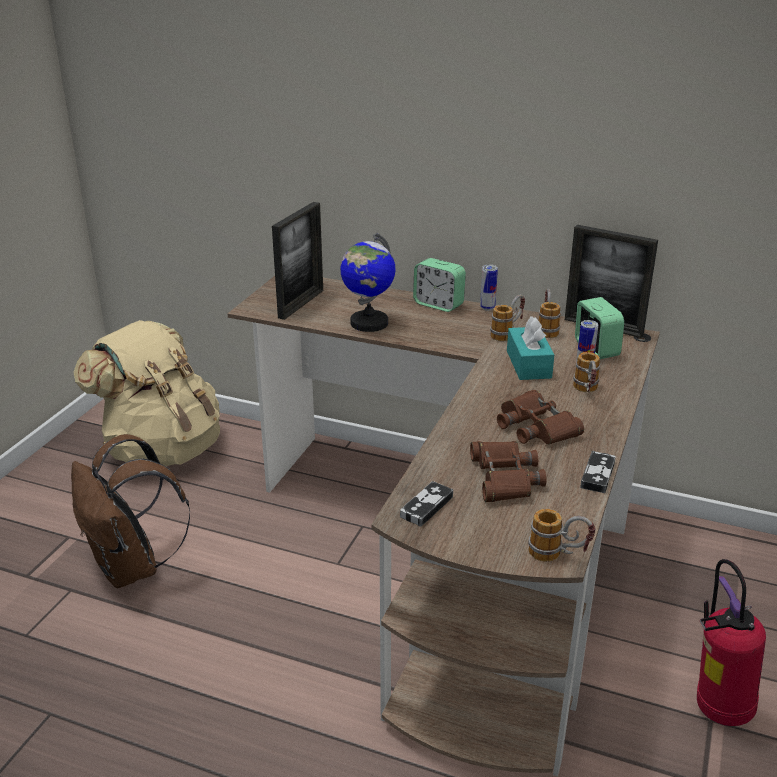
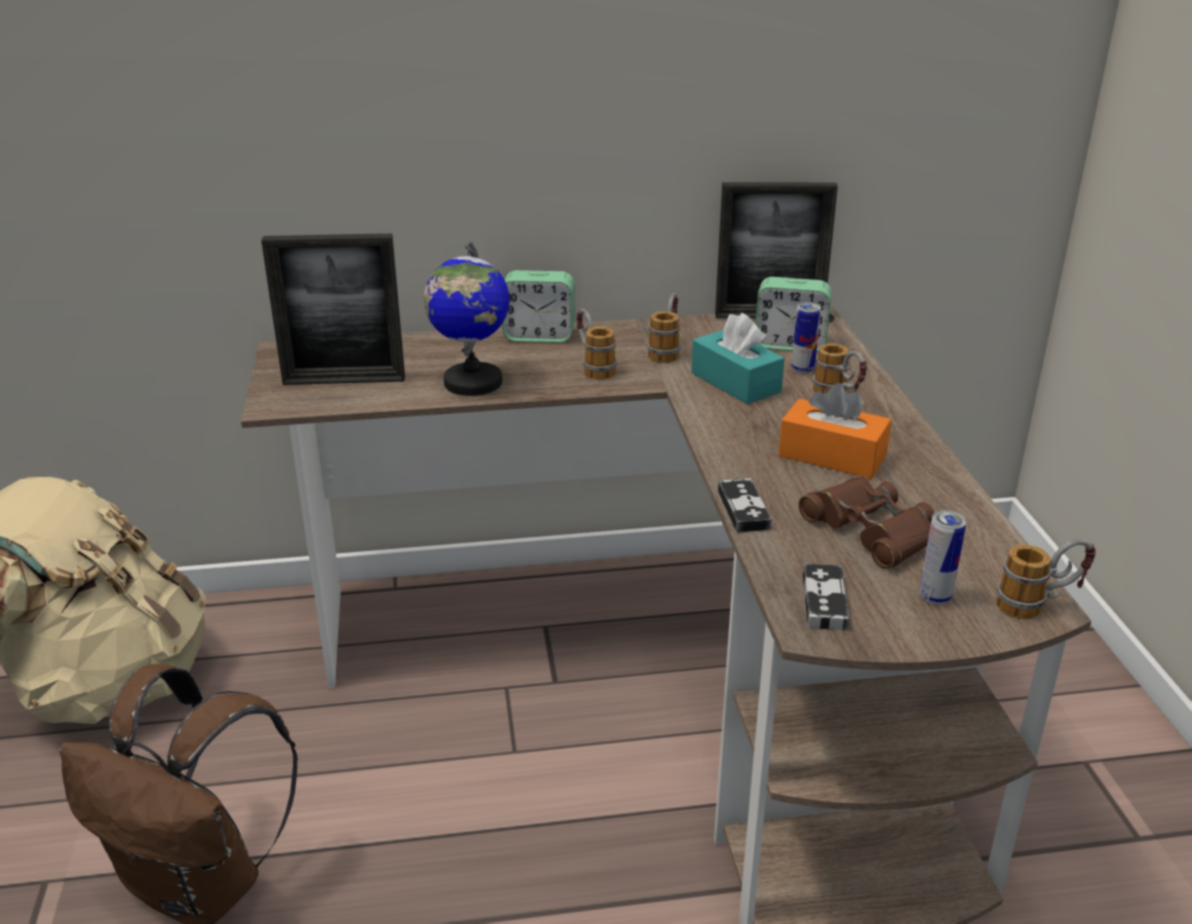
camera: 30 degrees left, 0 degrees up
picture frame [272,202,323,320] -> picture frame turned 90 degrees clockwise [261,233,405,385]
can [480,265,498,311] -> can moved to [920,510,966,605]
brown binoculars [497,390,584,445] -> orange tissue box [779,383,892,479]
mug [539,289,561,338] -> mug moved to [576,308,617,380]
alarm clock [575,297,624,359] -> alarm clock turned 150 degrees clockwise [755,277,831,352]
game controller [580,451,616,493] -> game controller moved to [718,478,772,533]
fire extinguisher [697,559,766,726] -> none

